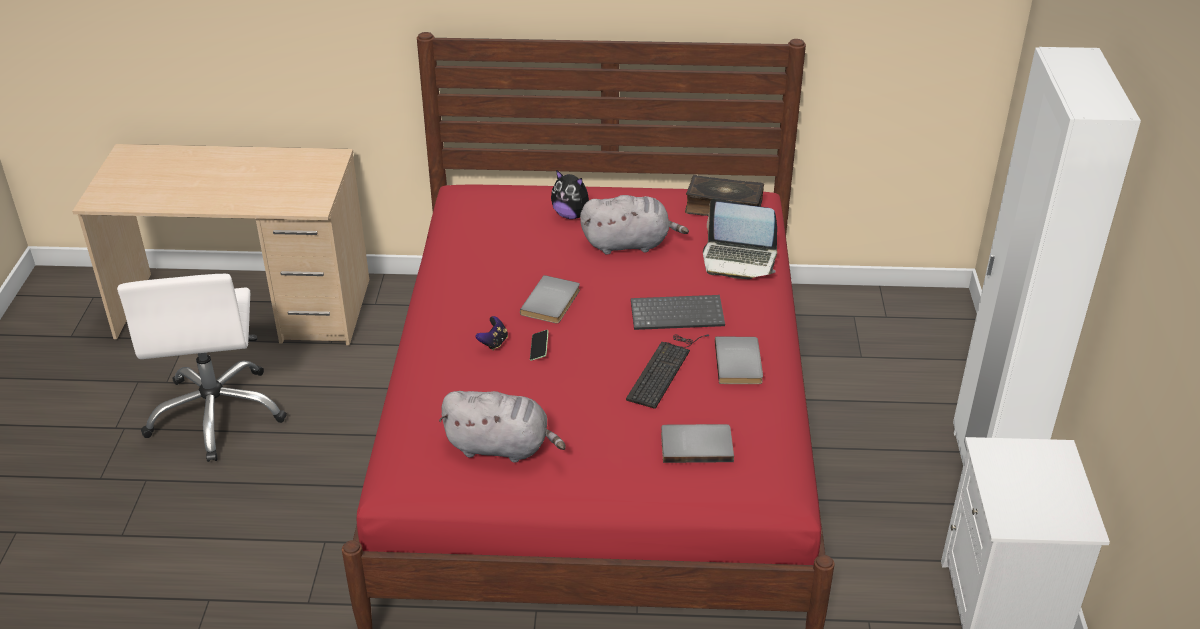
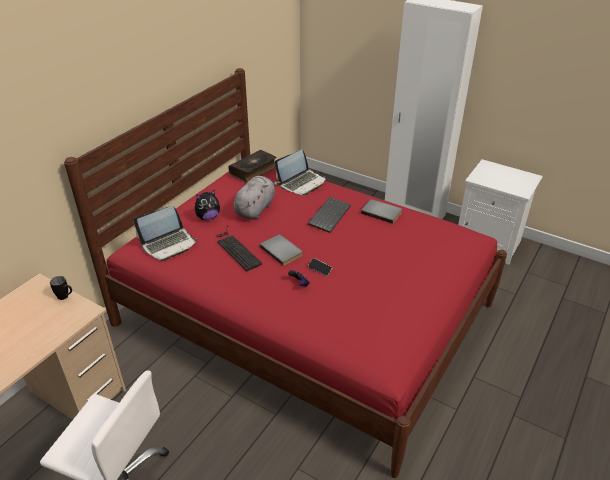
camera: 60 degrees left, 0 degrees up
grey plush toy [439,391,566,463] -> none
keyboard [626,334,709,409] -> keyboard moved to [216,225,263,271]
grey book [661,424,734,463] -> none
none -> black mug [50,276,72,300]
none -> laptop [133,206,197,261]

